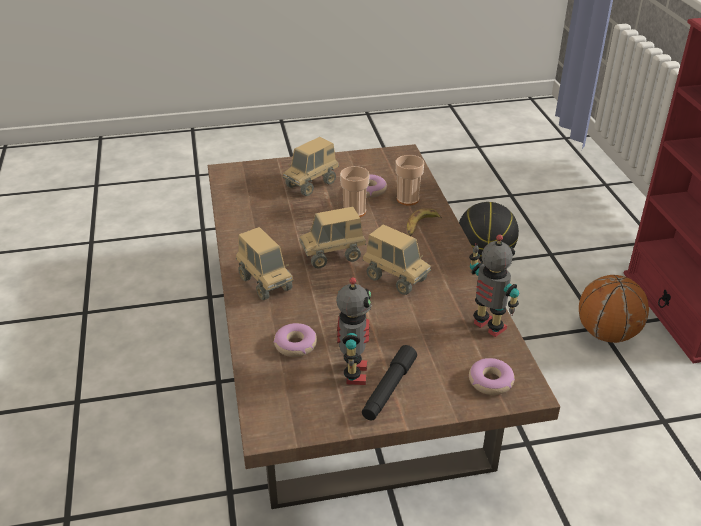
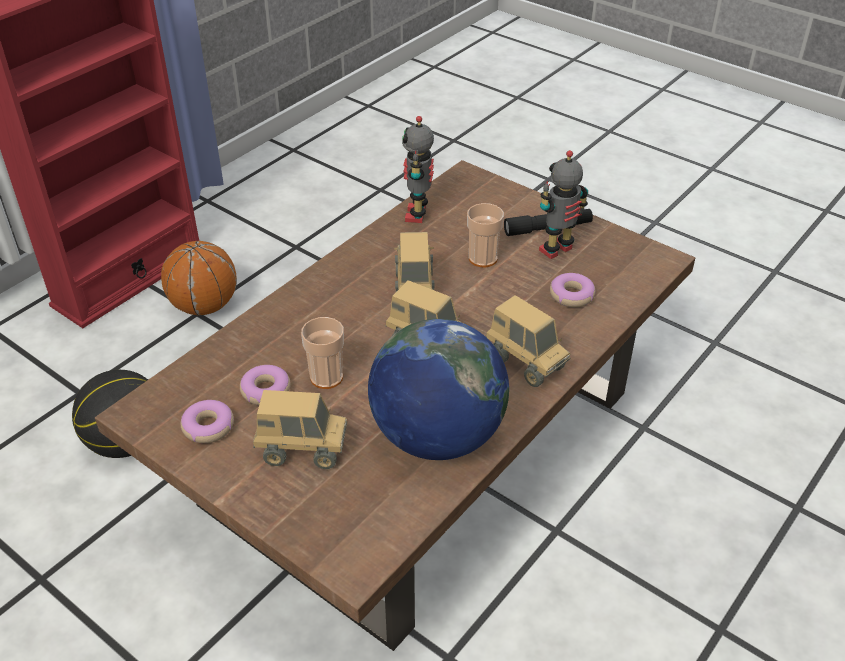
camera: 130 degrees left, 5 degrees up
toy truck [236,227,294,300] -> toy truck turned 120 degrees clockwise [486,295,571,387]
cup [395,155,424,205] -> cup moved to [467,203,504,268]
banana [407,208,442,236] -> none
donut [469,358,515,395] -> donut moved to [181,400,234,443]
none -> globe [368,319,509,460]

